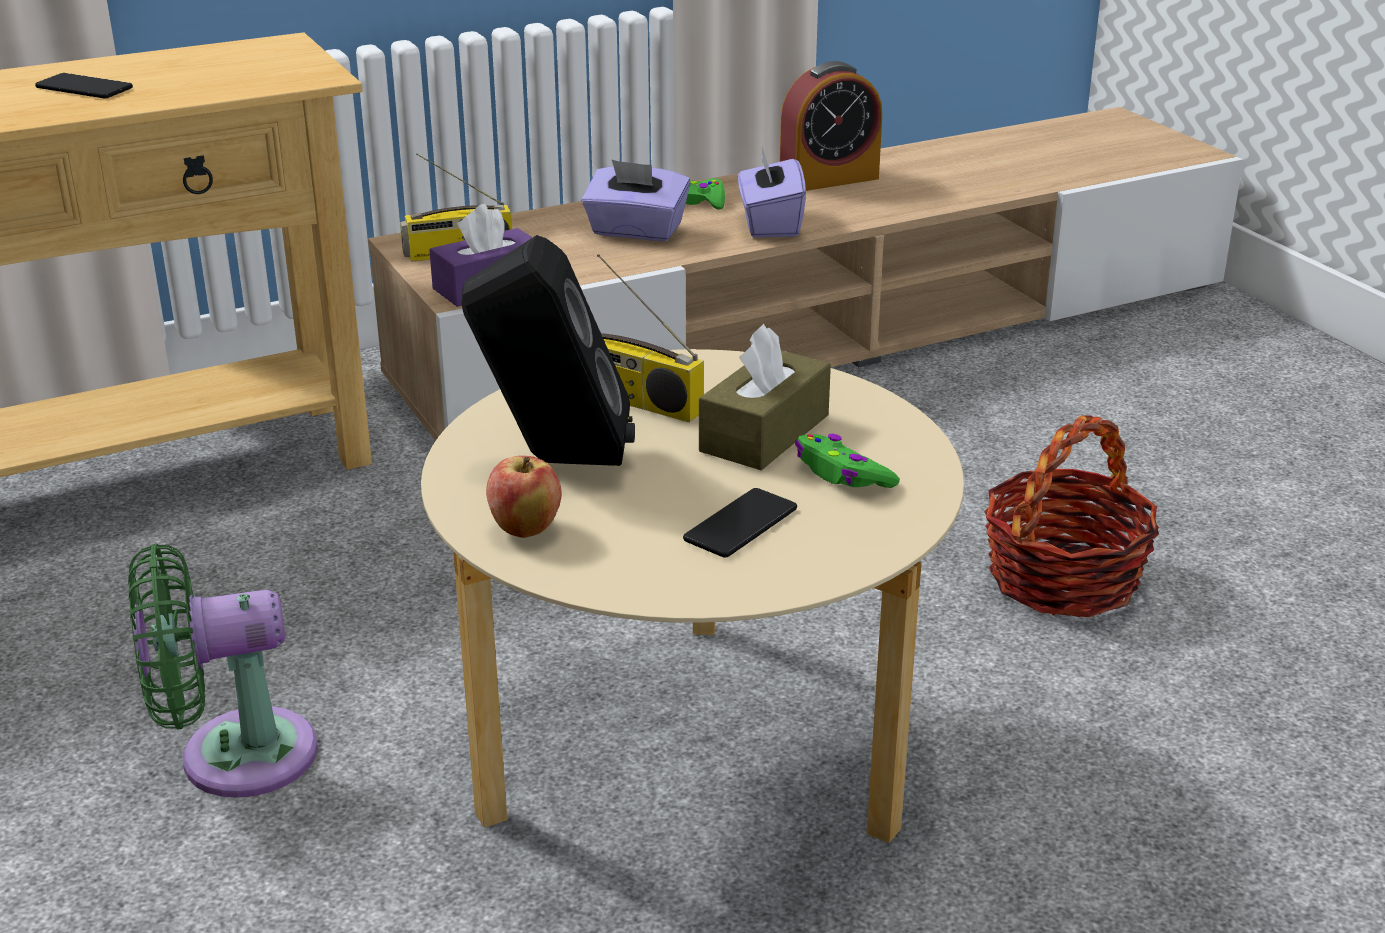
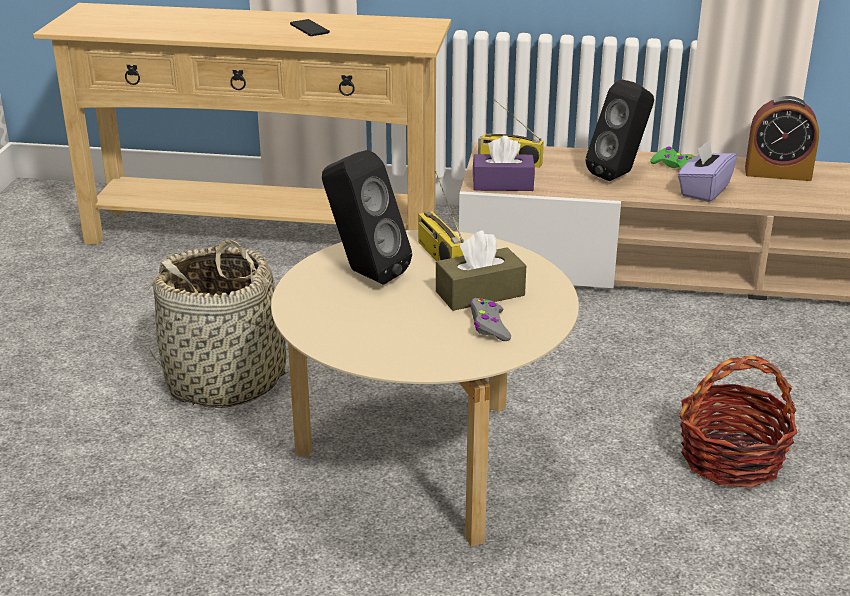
camera: 35 degrees right, 0 degrees up
green fan [128,544,318,798] -> basket [146,240,290,408]
apple [486,456,562,538] -> none
purple tissue box [582,160,690,241] -> black speaker [585,79,654,181]
phone [683,488,797,557] -> none
green game controller [795,434,900,488] -> grey game controller [470,298,511,341]

